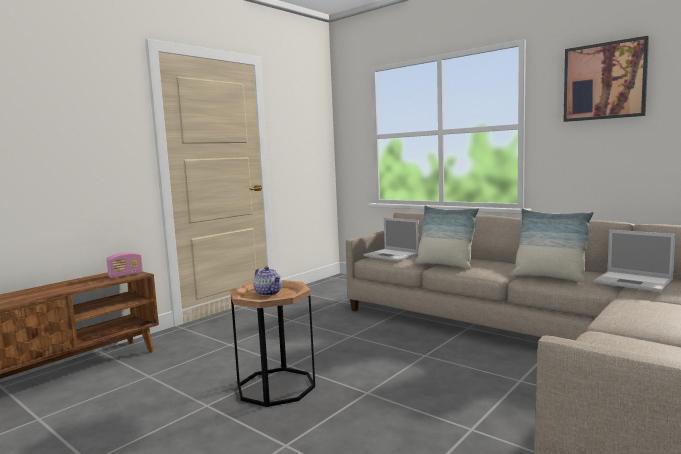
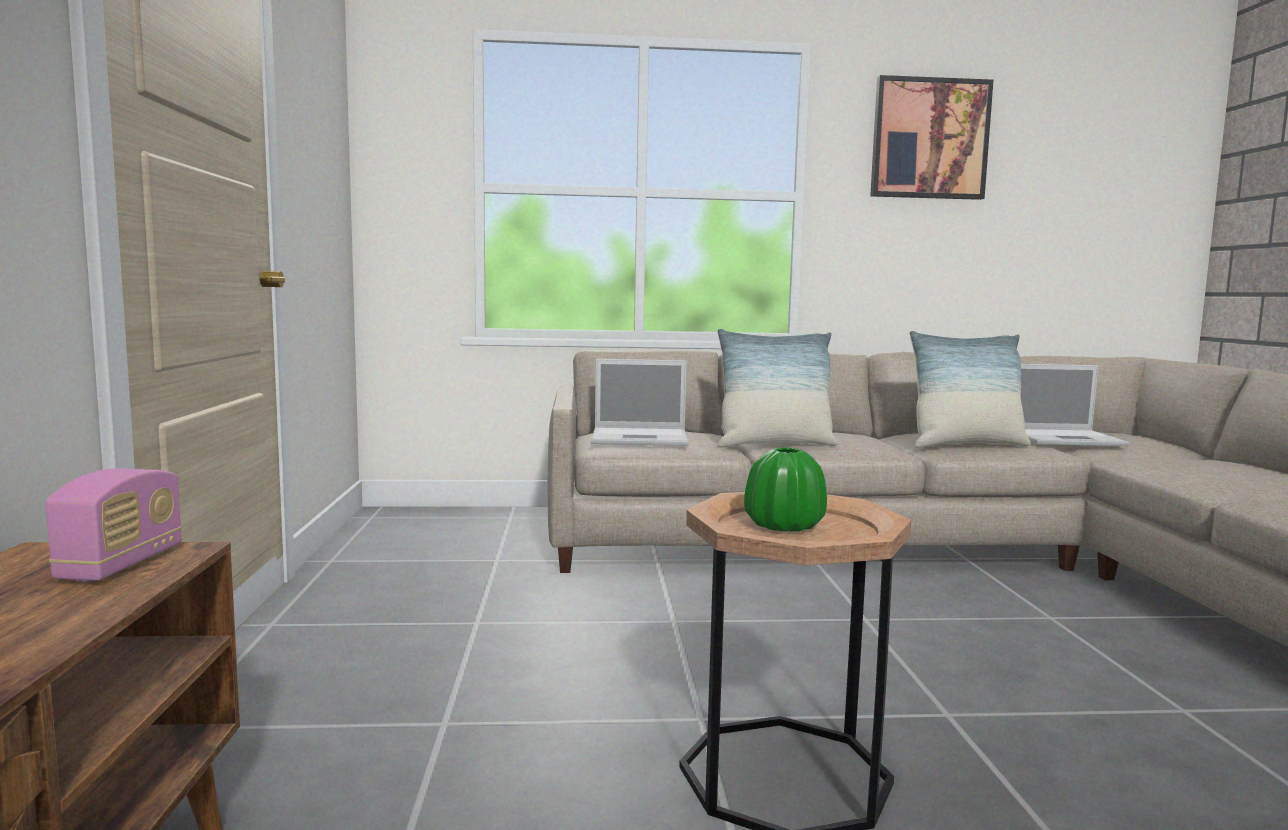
camera: 45 degrees left, 0 degrees up
teapot [253,267,282,296] -> green vase [744,447,827,532]

